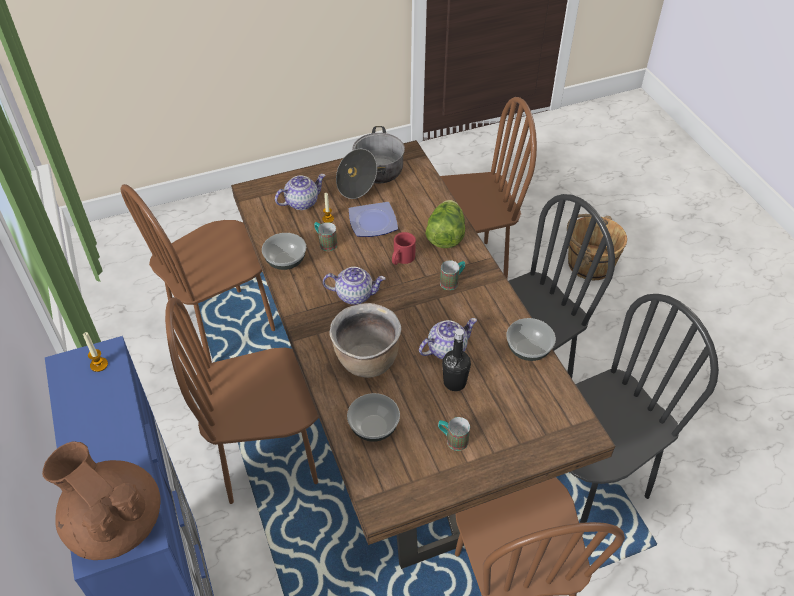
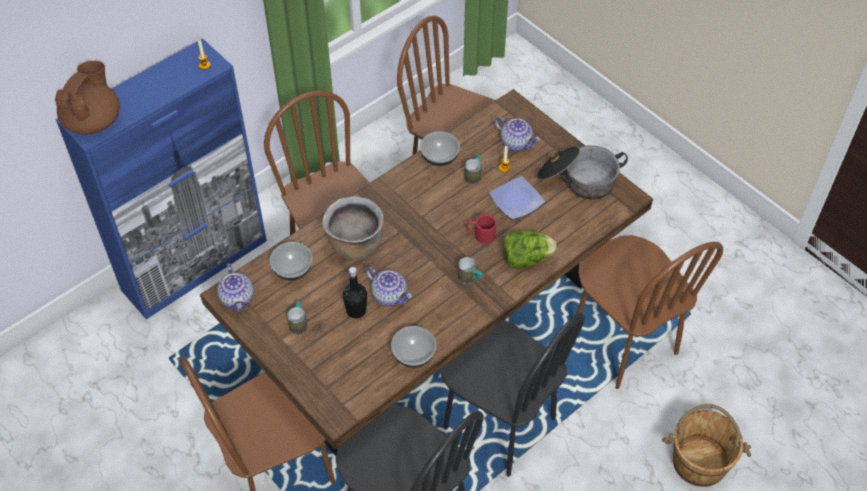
camera: 70 degrees right, 5 degrees up
teapot [323,267,385,305] -> teapot moved to [217,263,254,312]

